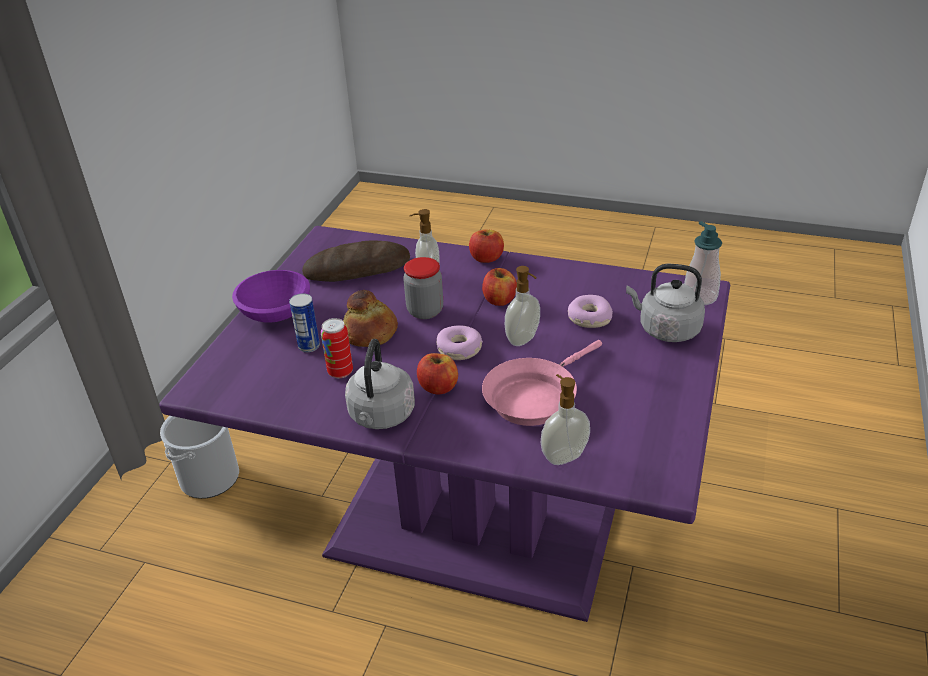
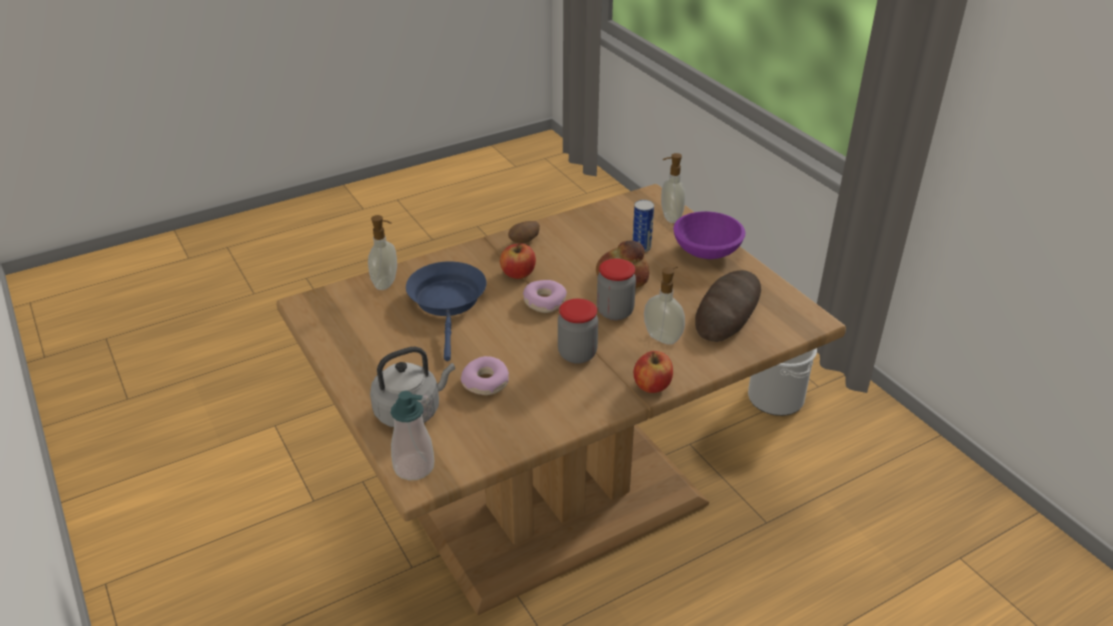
camera: 130 degrees right, 0 degrees up
purple dining table [159,226,730,622] -> brown dining table [276,184,846,615]
can [321,318,353,378] -> none
grey kettle [345,339,415,429] -> potato [508,221,540,243]
apple [482,268,517,306] -> jar [558,298,598,364]
pink frying pan [482,340,602,426] -> blue frying pan [406,261,486,361]
soap dispenser [505,266,540,346] -> soap dispenser moved to [661,153,685,223]

